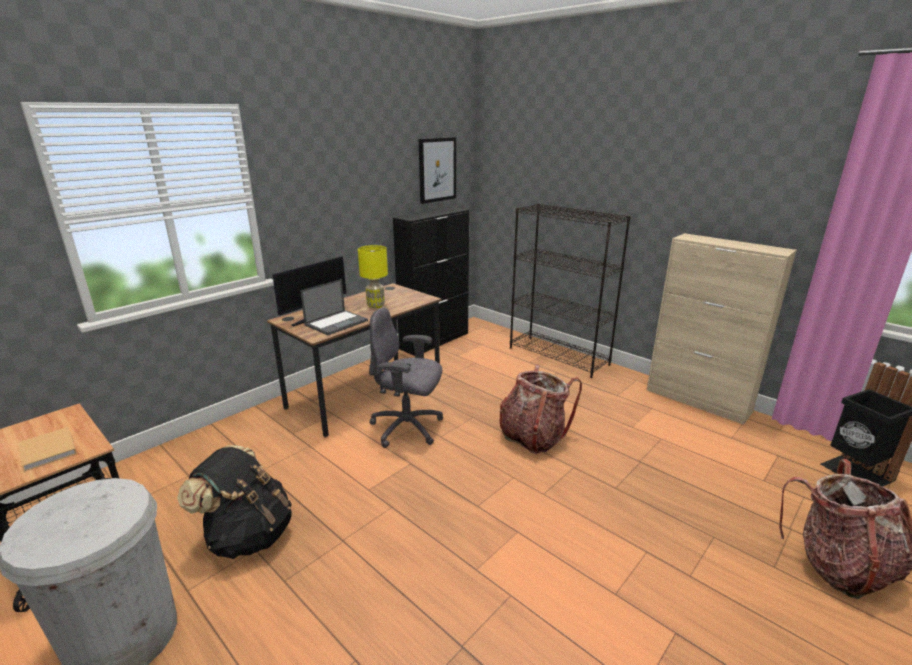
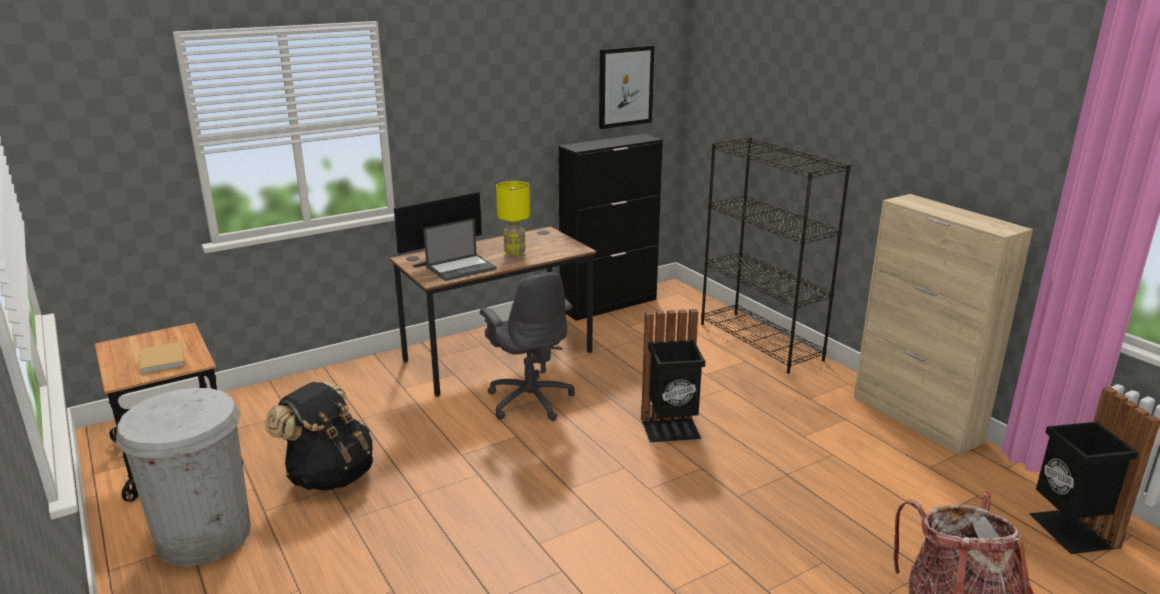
camera: 15 degrees right, 0 degrees up
grey office chair [369,308,443,448] -> grey office chair turned 150 degrees counterclockwise [480,272,575,421]
backpack [499,364,582,454] -> black trash can [641,309,705,442]

